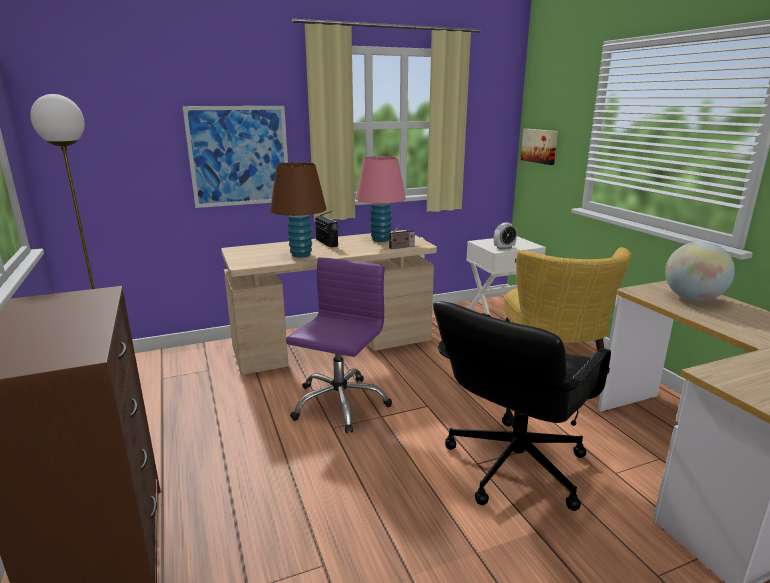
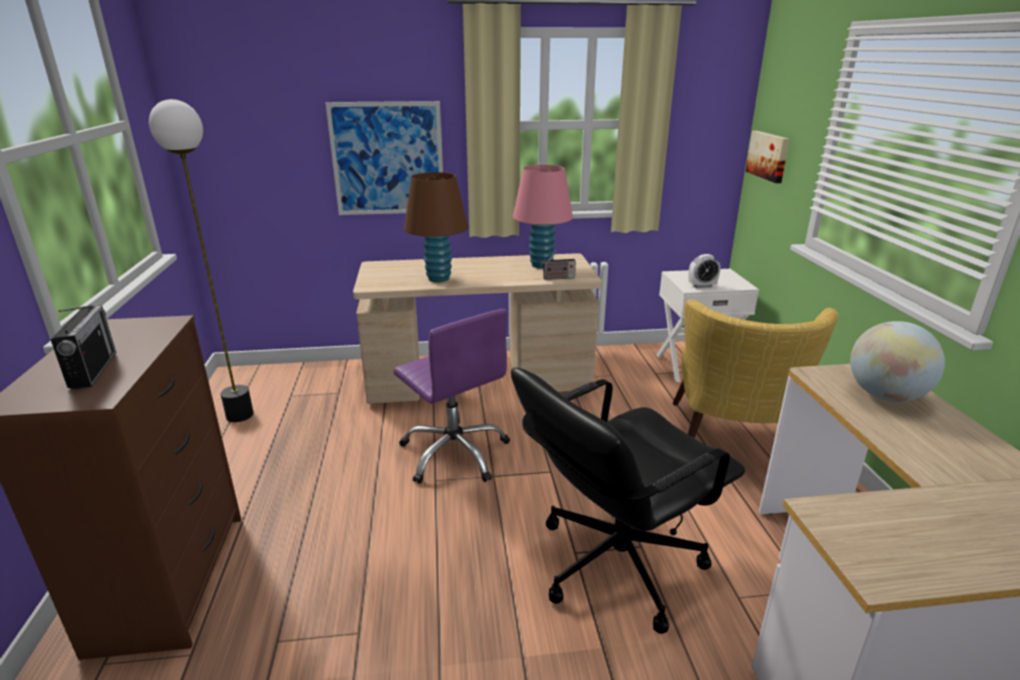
camera: 15 degrees right, 5 degrees up
purple office chair [286,257,392,433] -> purple office chair turned 105 degrees clockwise [393,309,510,484]
radio [315,211,338,247] -> radio moved to [50,305,116,389]

